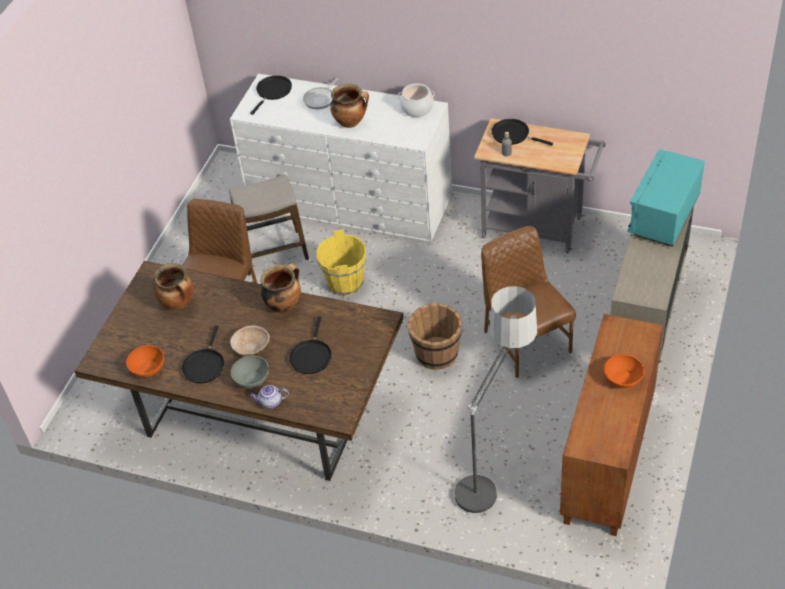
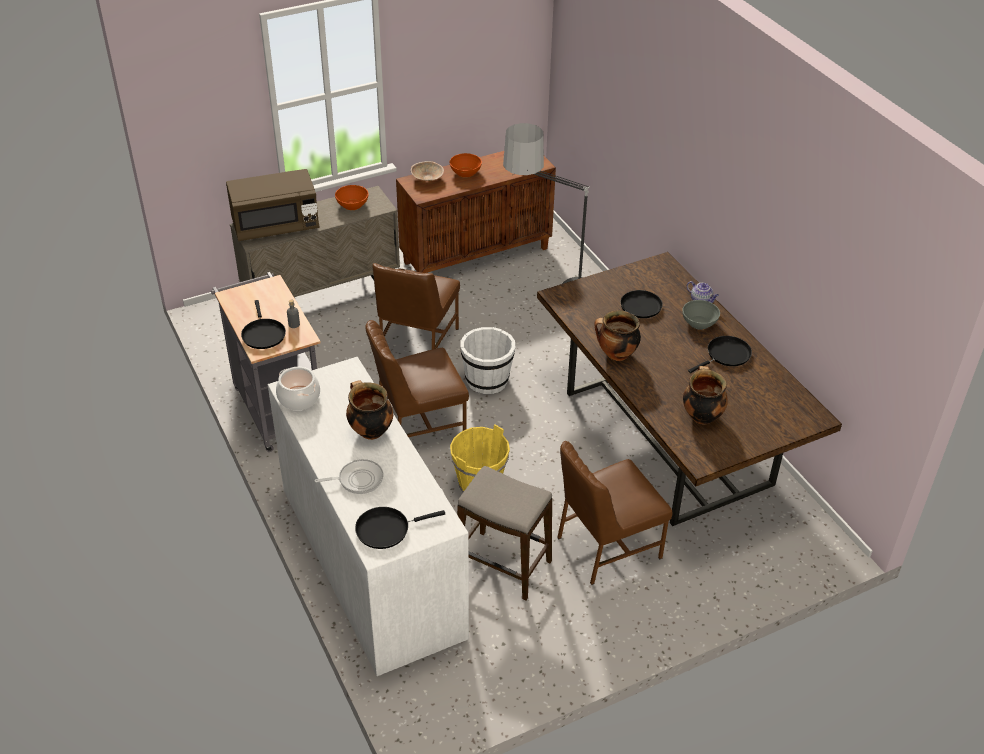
camera: 140 degrees left, 5 degrees down
orange bowl [126,345,164,377] -> orange bowl moved to [335,185,368,210]
beige bowl [230,326,270,355] -> beige bowl moved to [411,161,444,181]
brown bucket [408,303,462,370] -> white bucket [461,327,515,394]
turquoise microwave [627,149,705,247] -> brown microwave [226,169,320,241]
none -> brown chair [365,320,469,437]

